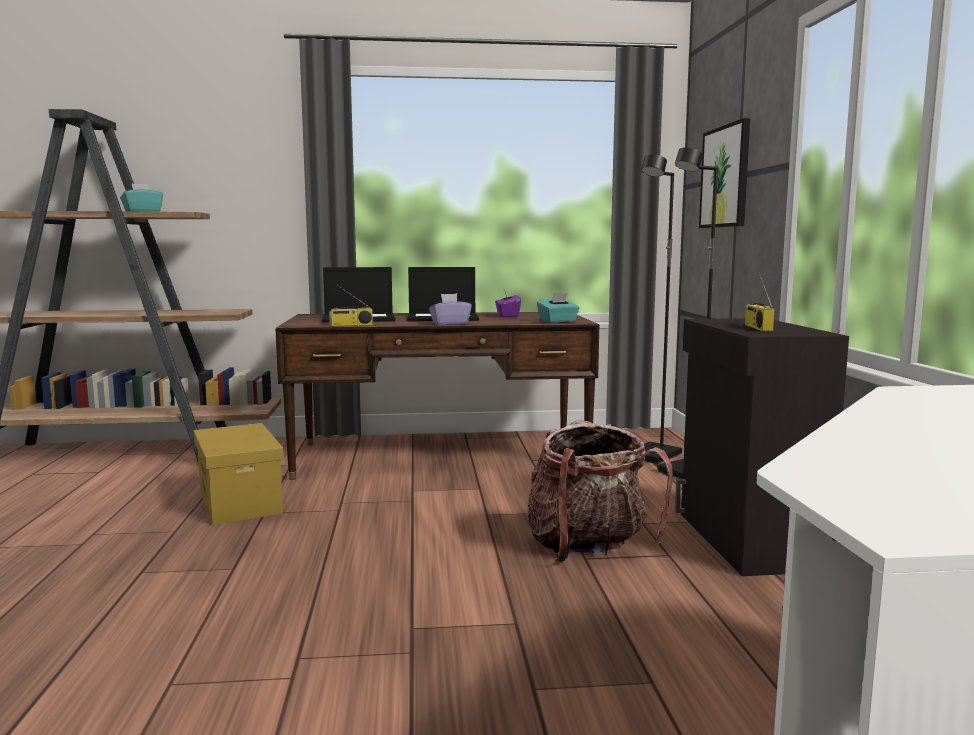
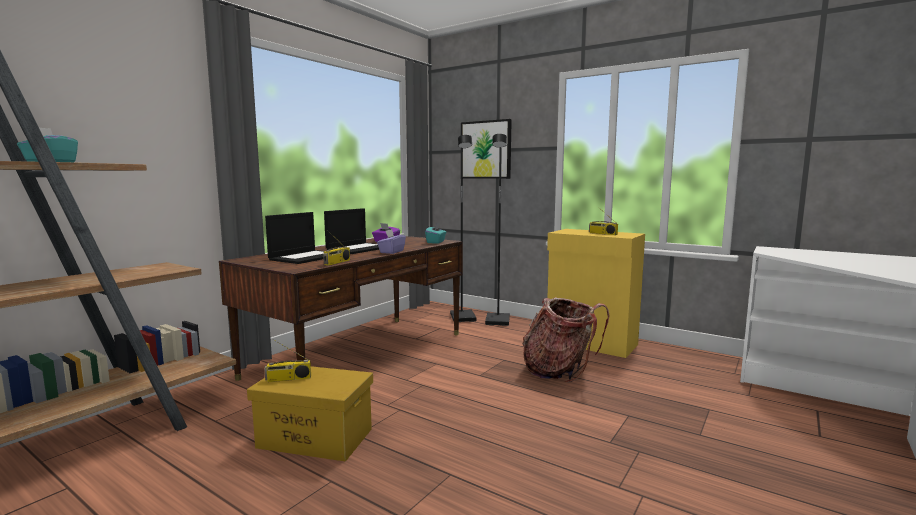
camera: 50 degrees left, 0 degrees up
black cabinet [675,318,849,576] -> yellow cabinet [547,229,645,358]
none -> radio [264,339,311,382]

